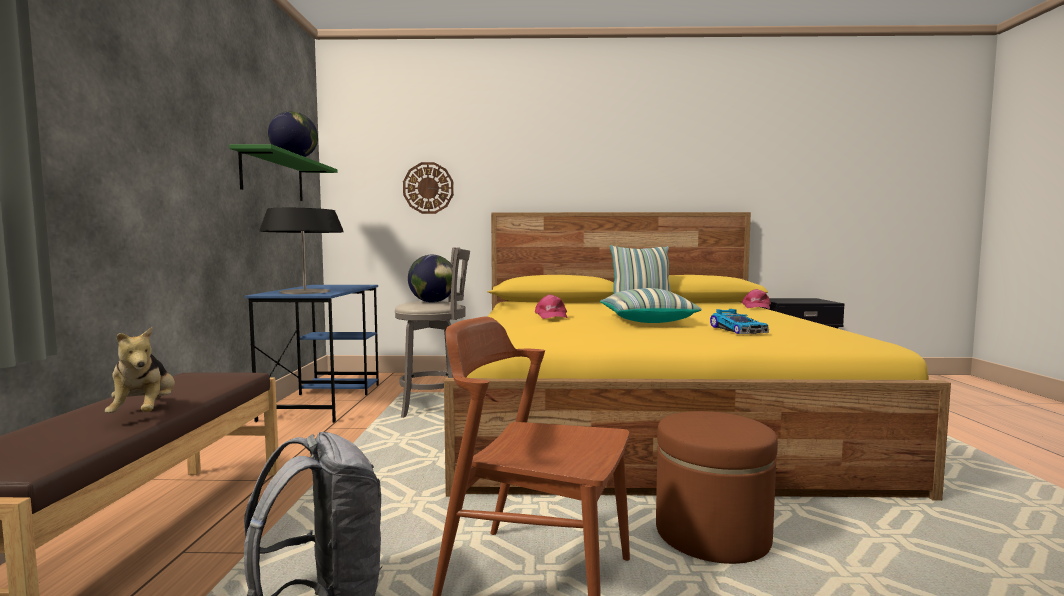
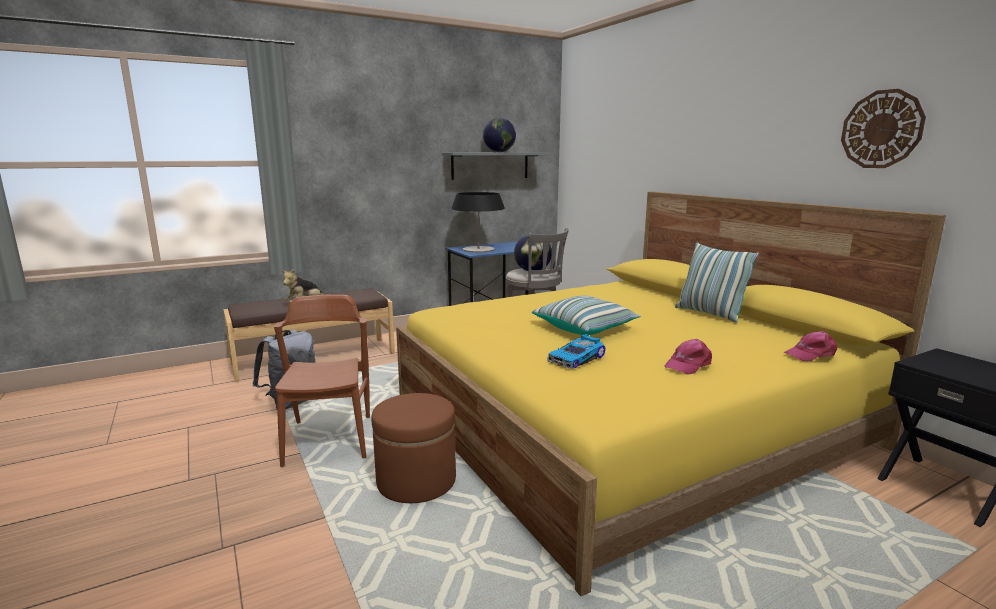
camera: 60 degrees right, 10 degrees up
green shelf [229,144,338,201] -> grey shelf [442,152,549,180]
wall clock [403,162,454,214] -> wall clock moved to [841,89,926,168]
pink cap [535,294,568,319] -> pink cap moved to [665,339,712,375]

